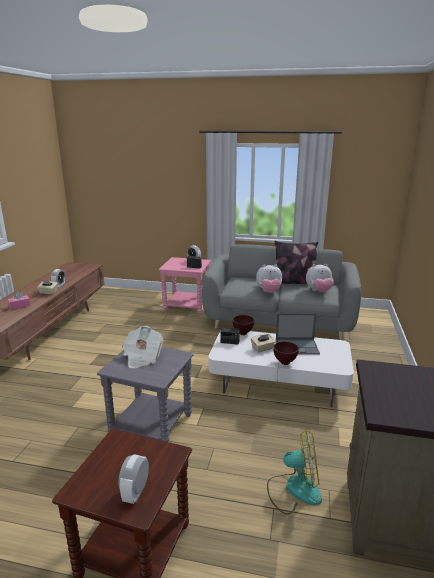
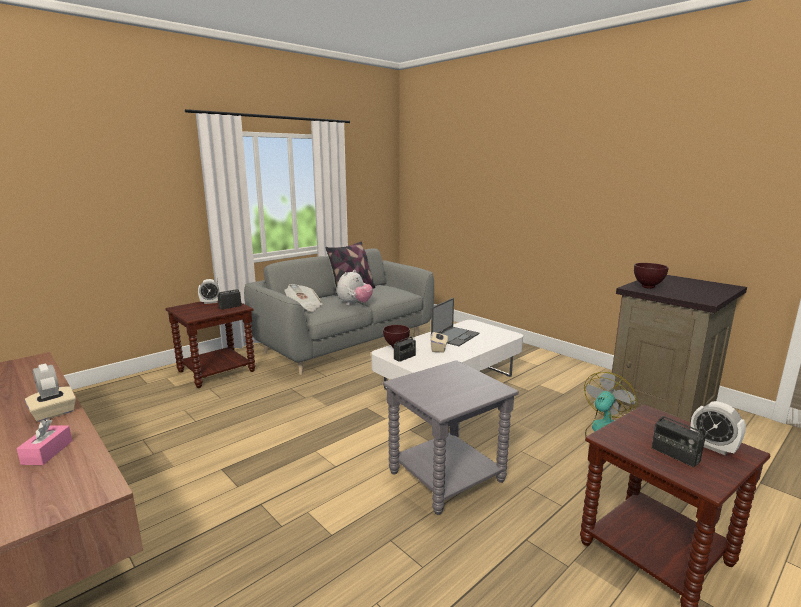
camera: 55 degrees left, 5 degrees down
newspaper [122,326,164,368] -> newspaper moved to [284,284,323,312]
pink side table [159,257,211,315] -> brown side table [165,302,255,388]
brown bowl [273,341,299,365] -> brown bowl moved to [634,263,669,289]
plush toy [306,264,334,292] -> none
none -> radio [651,408,706,467]

